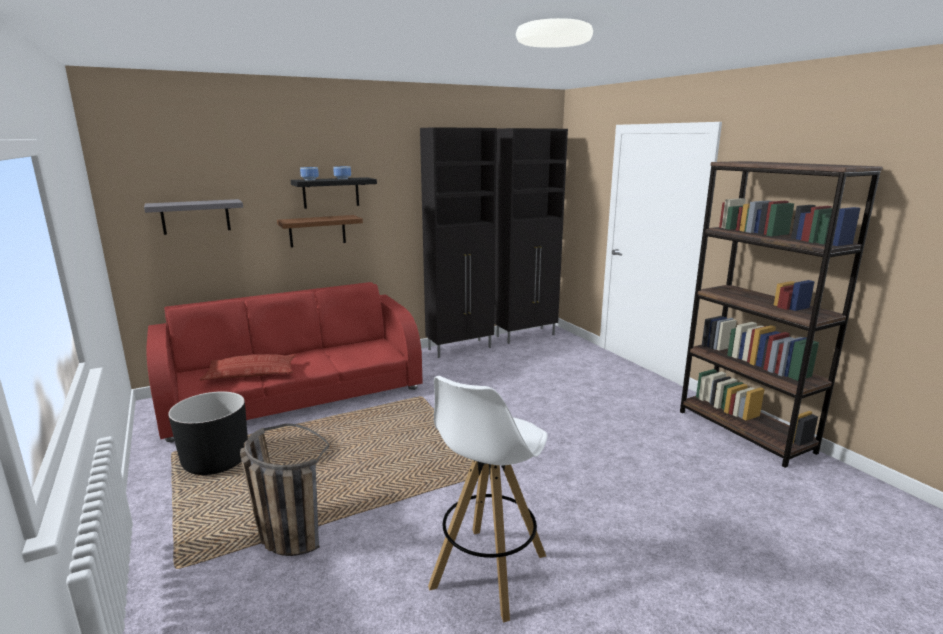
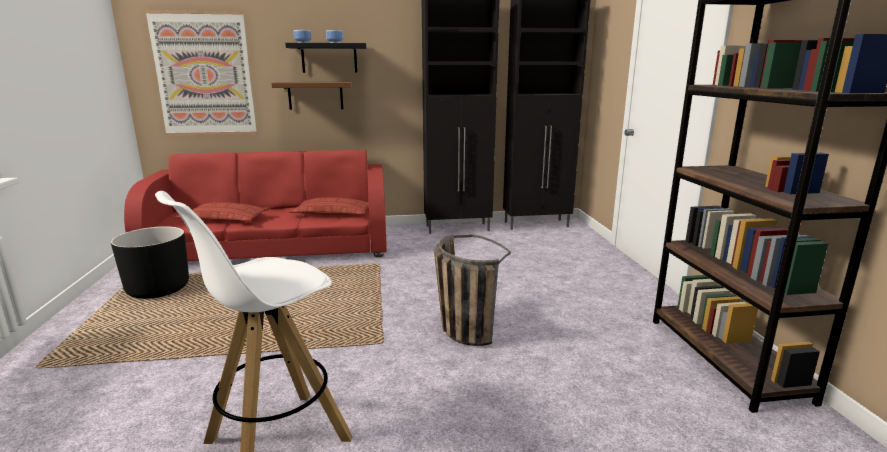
camera: 20 degrees right, 0 degrees up
grey shelf [144,199,243,235] -> picture [145,10,257,136]
basket [240,423,329,556] -> basket moved to [434,235,511,346]
none -> pillow [289,197,369,215]

